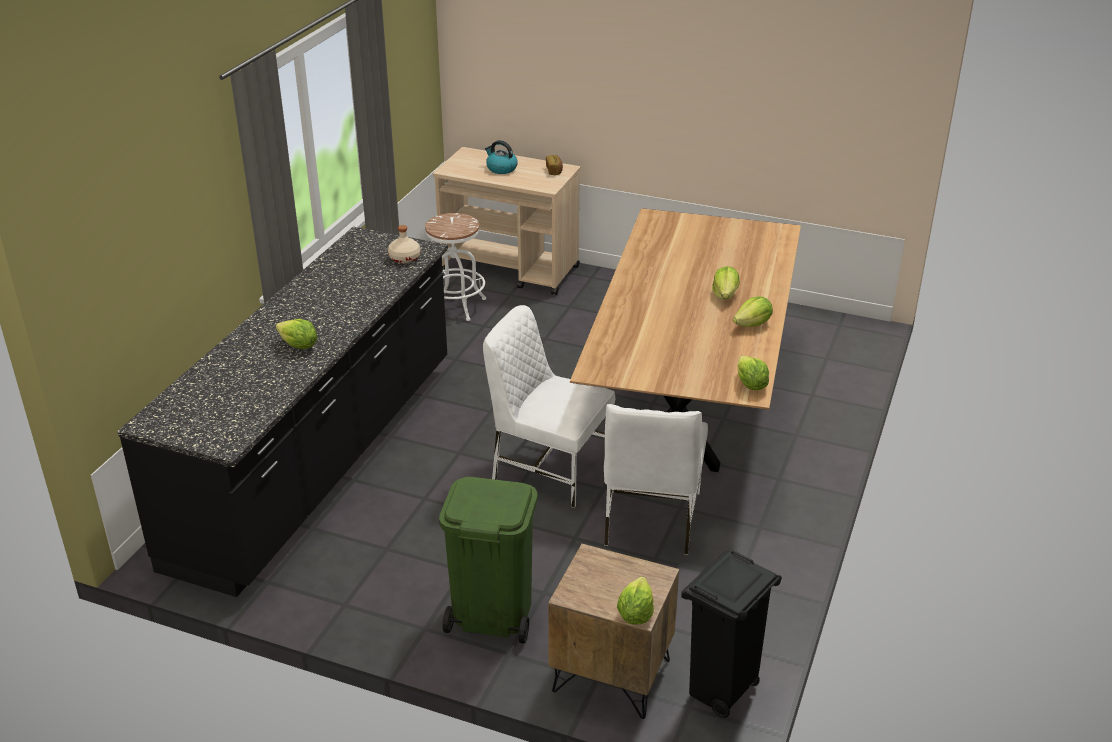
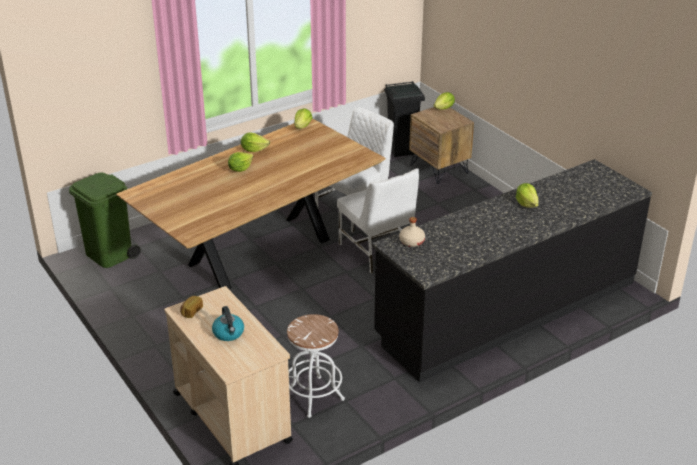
camera: 145 degrees left, 0 degrees up
green trash can [439,477,537,643] -> green trash can moved to [69,172,141,268]

